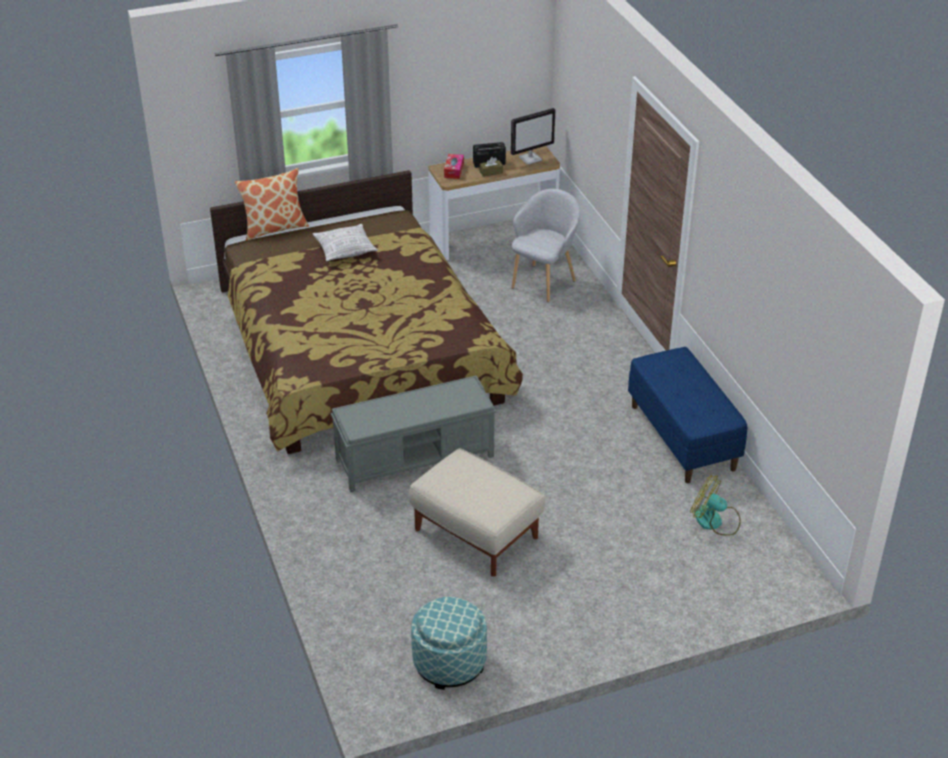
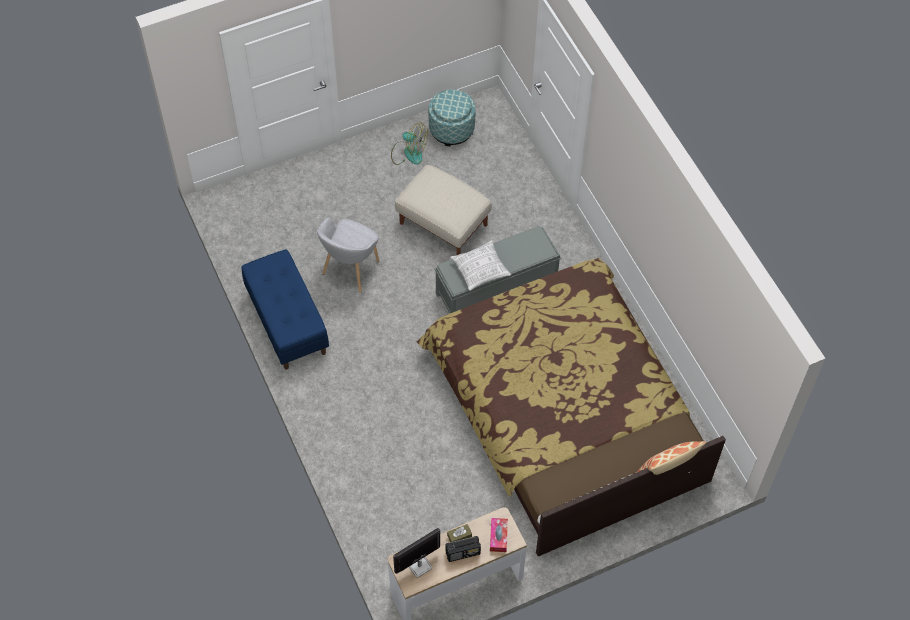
camera: 175 degrees right, 20 degrees up
pillow [312,224,378,261] -> pillow moved to [450,241,511,291]
grey armchair [512,189,580,302] -> grey armchair moved to [317,217,379,293]
fan [690,475,741,536] -> fan moved to [391,122,428,165]

